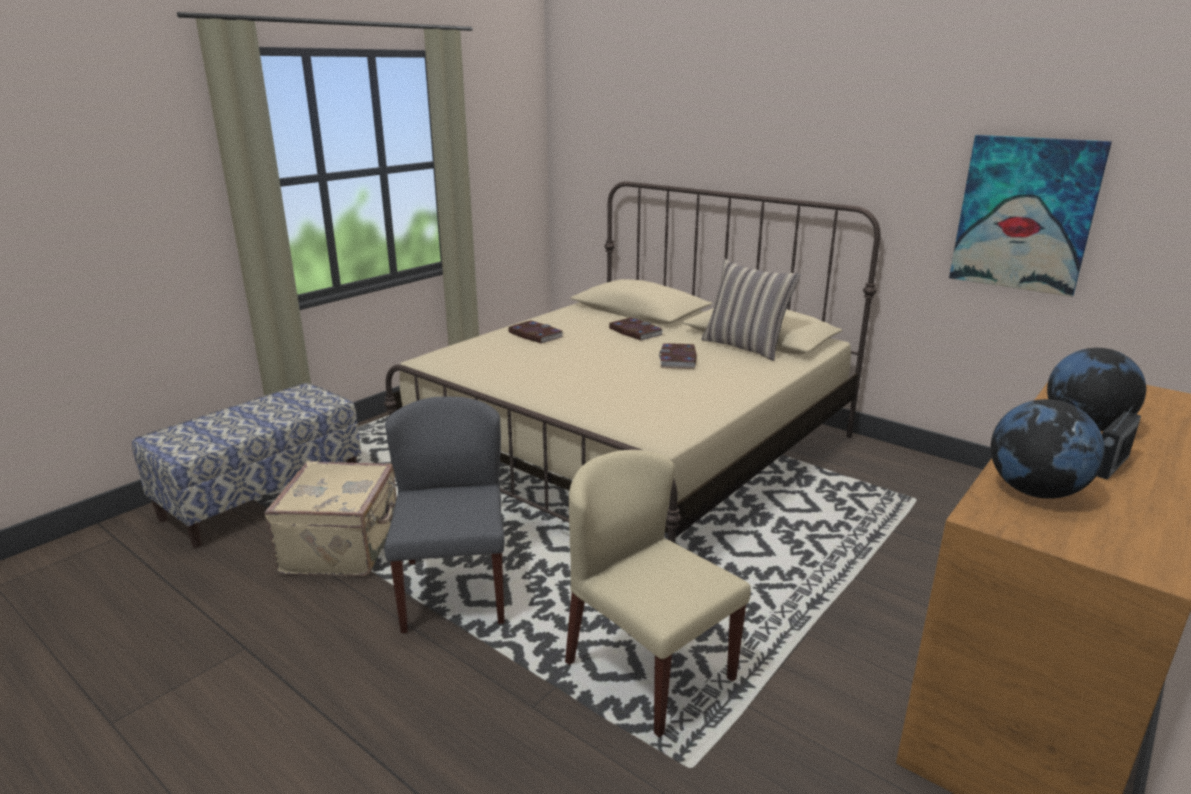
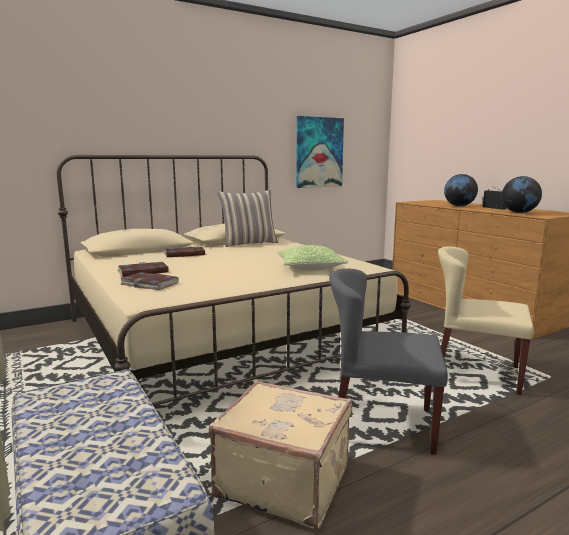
camera: 70 degrees left, 10 degrees down
beige chair [565,450,751,738] -> beige chair turned 45 degrees clockwise [438,246,534,395]
book [659,343,697,369] -> book moved to [119,272,179,290]
none -> pillow [277,245,348,270]

